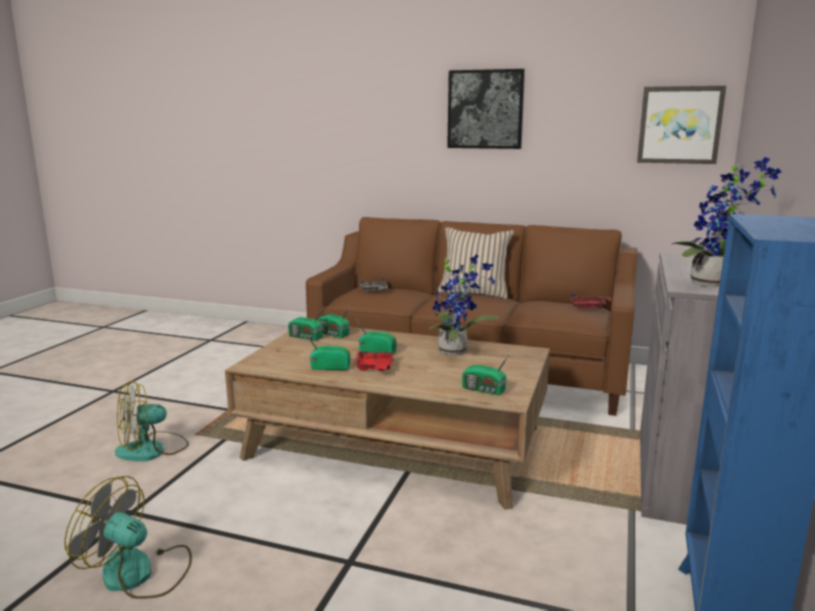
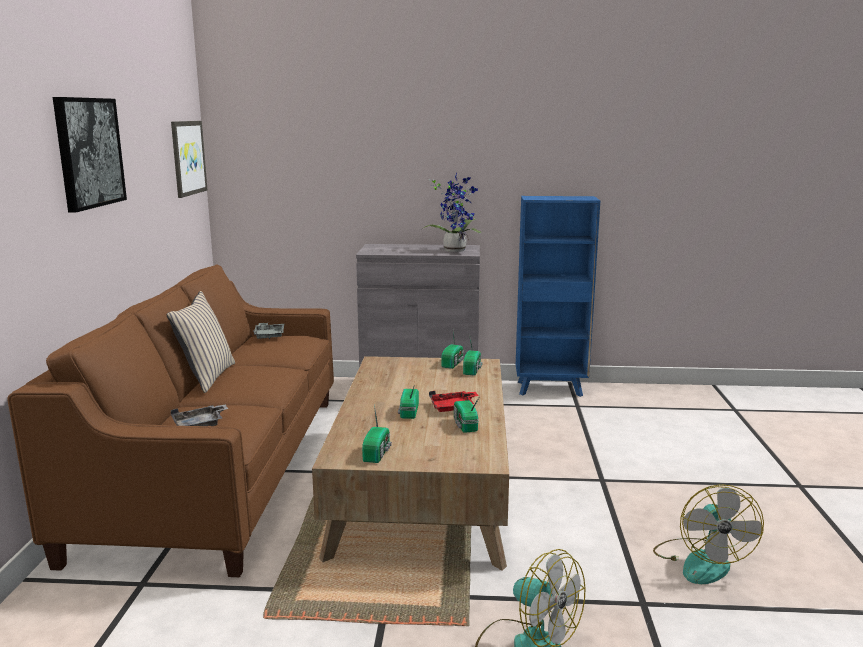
camera: 105 degrees left, 0 degrees up
radio [318,305,351,338] -> radio moved to [441,331,464,369]
potted plant [429,255,498,355] -> none
red tray [570,293,612,309] -> grey tray [253,323,284,339]

